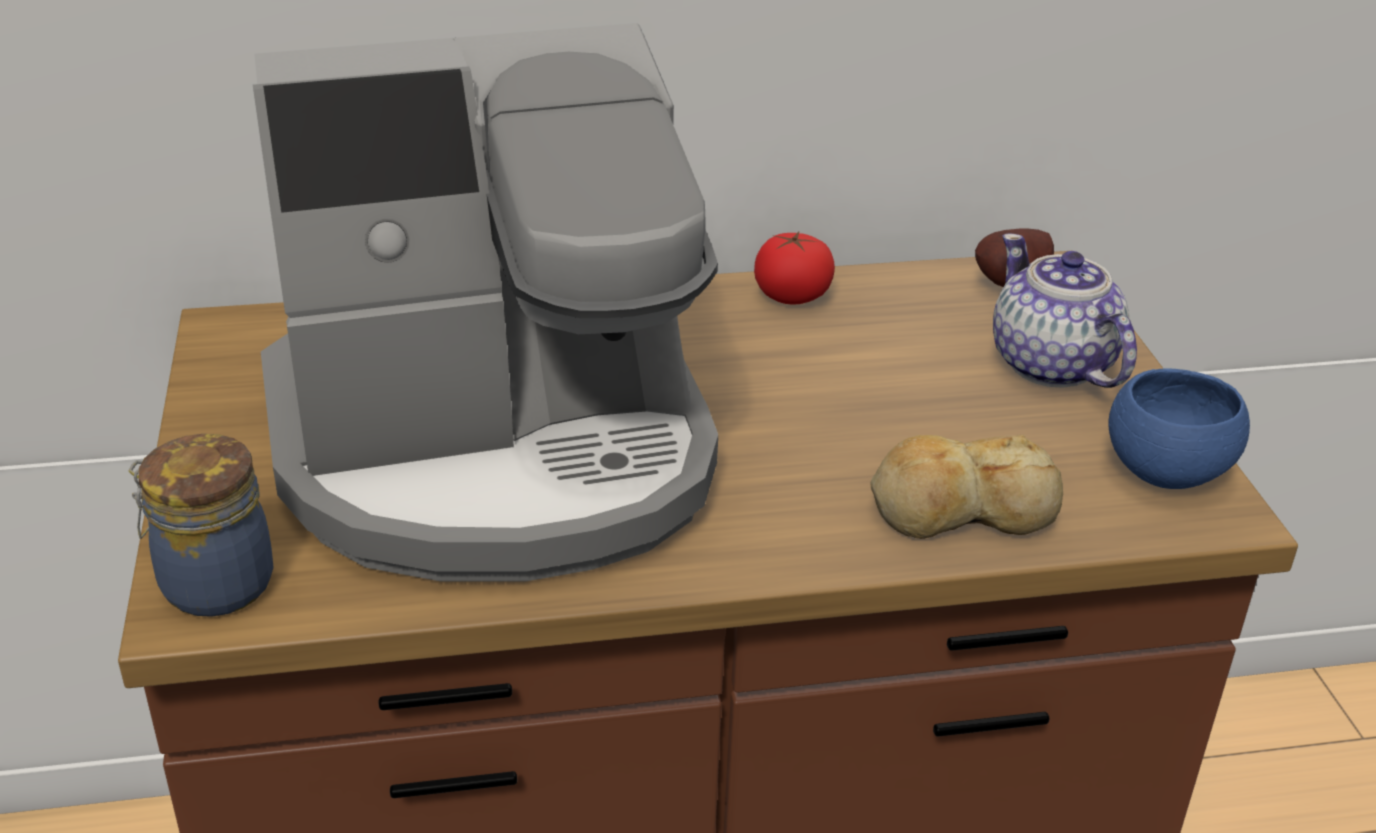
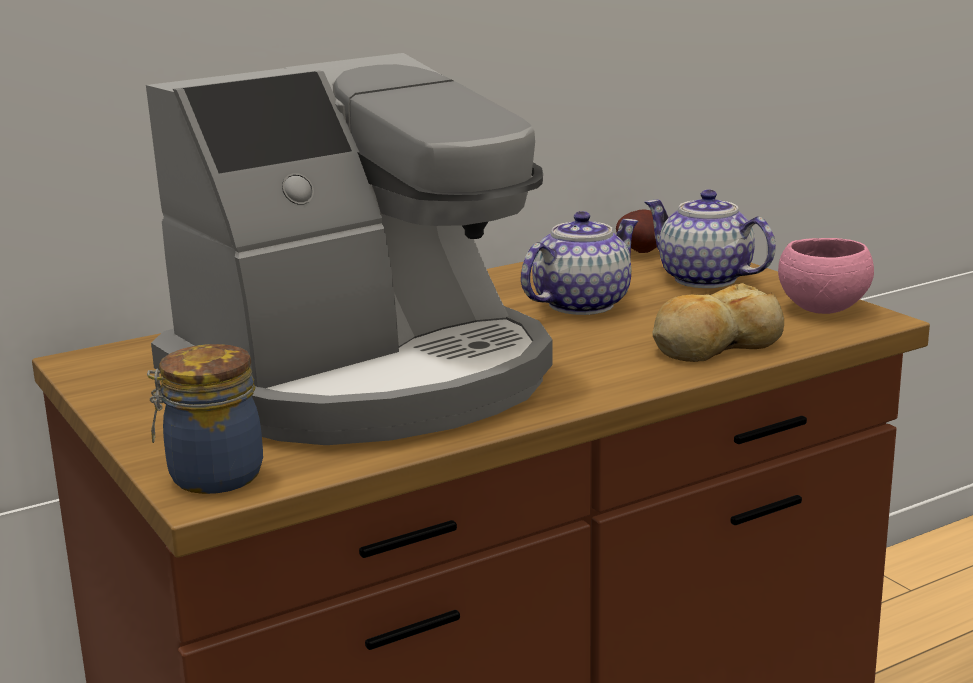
camera: 20 degrees left, 15 degrees down
tomato [754,232,835,304] -> none
blue bowl [1108,368,1250,489] -> pink bowl [778,238,874,314]
none -> teapot [521,211,638,315]

